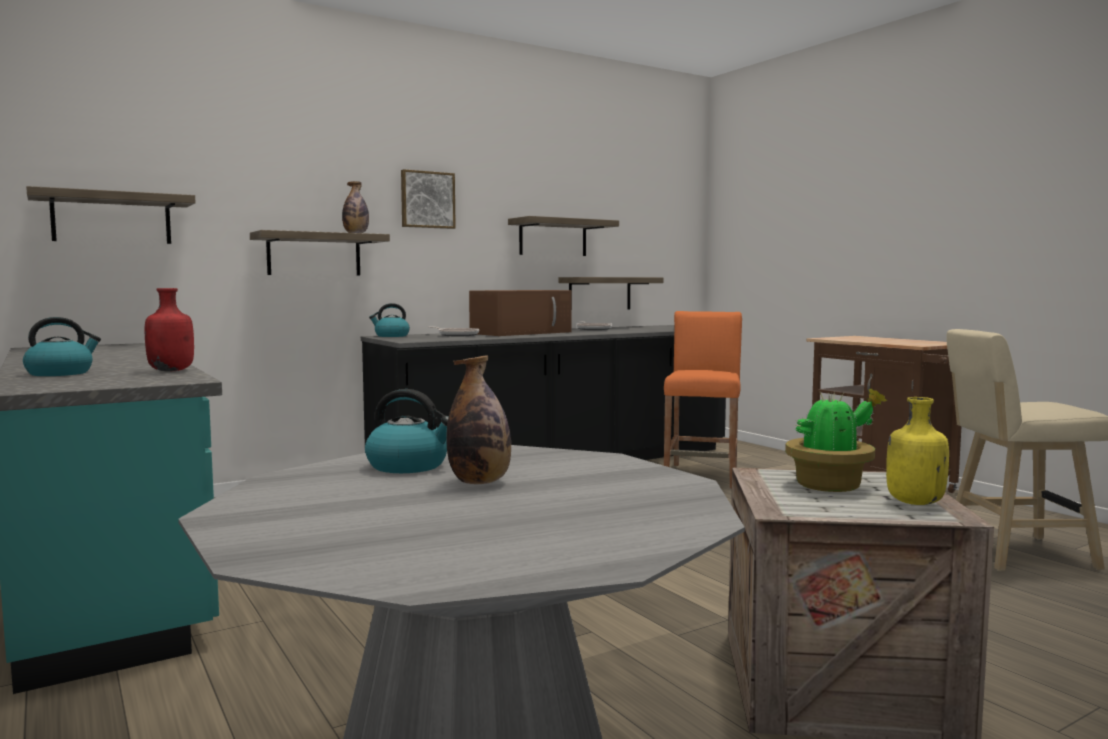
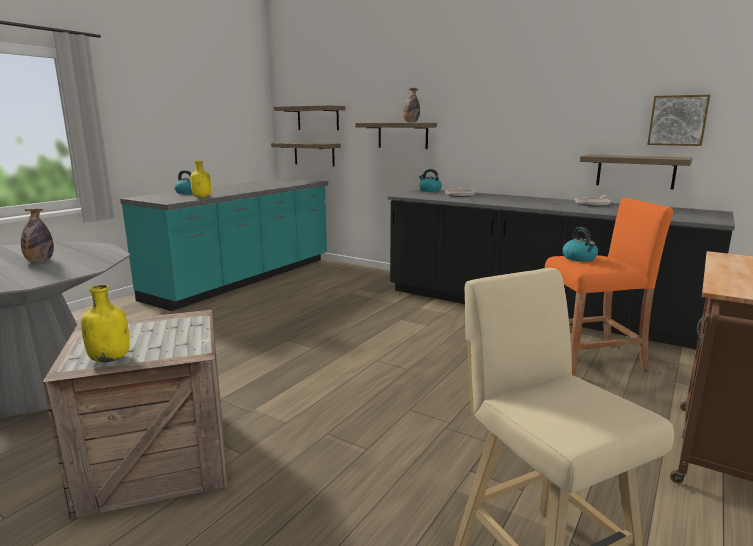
camera: 65 degrees right, 10 degrees up
red bottle [145,288,194,372] -> yellow bottle [190,161,211,198]
kettle [365,389,449,473] -> kettle moved to [562,227,598,262]
picture [401,169,456,229] -> picture moved to [647,95,710,146]
brown microwave [469,290,571,336] -> none
shelf [508,216,619,256] -> shelf moved to [271,142,341,166]
potted plant [785,389,887,492] -> none

